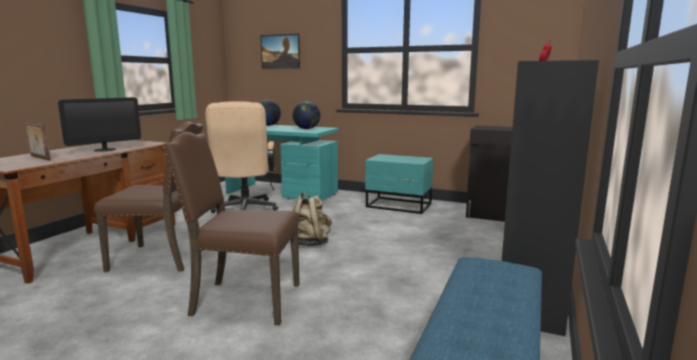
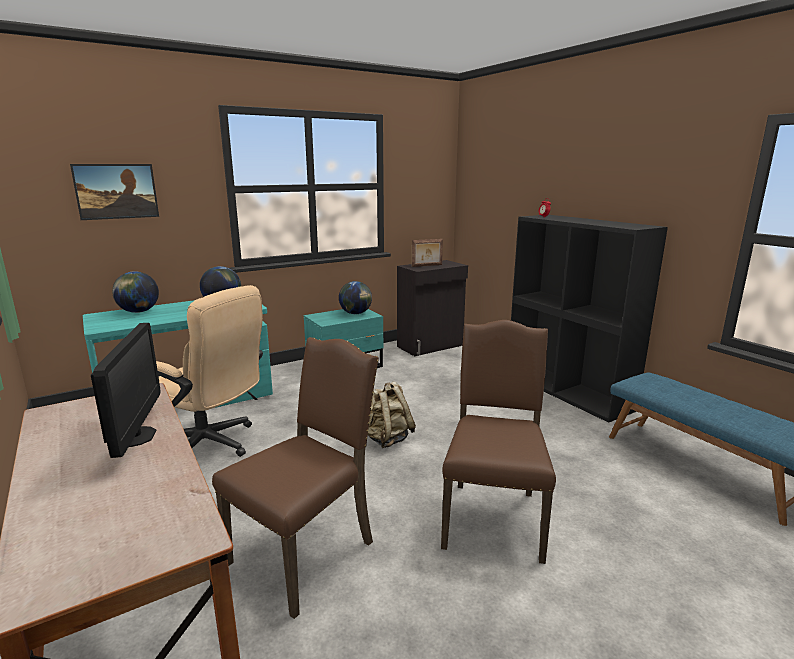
camera: 55 degrees left, 5 degrees up
picture frame [26,120,51,161] -> picture frame moved to [412,239,443,267]
brown chair [162,132,300,325] -> brown chair turned 150 degrees clockwise [441,320,556,564]
none -> globe [339,281,372,314]

